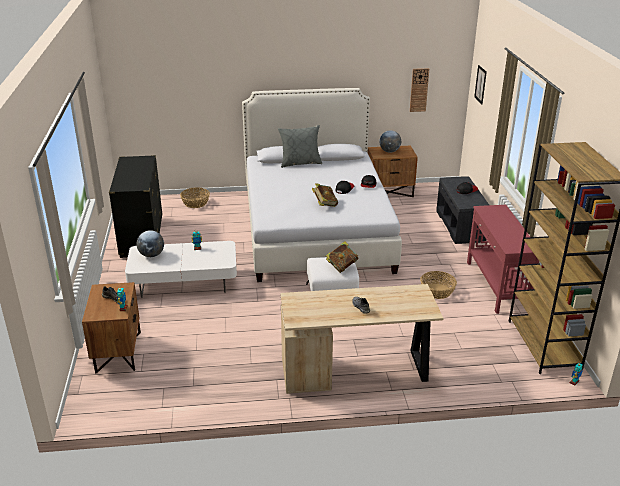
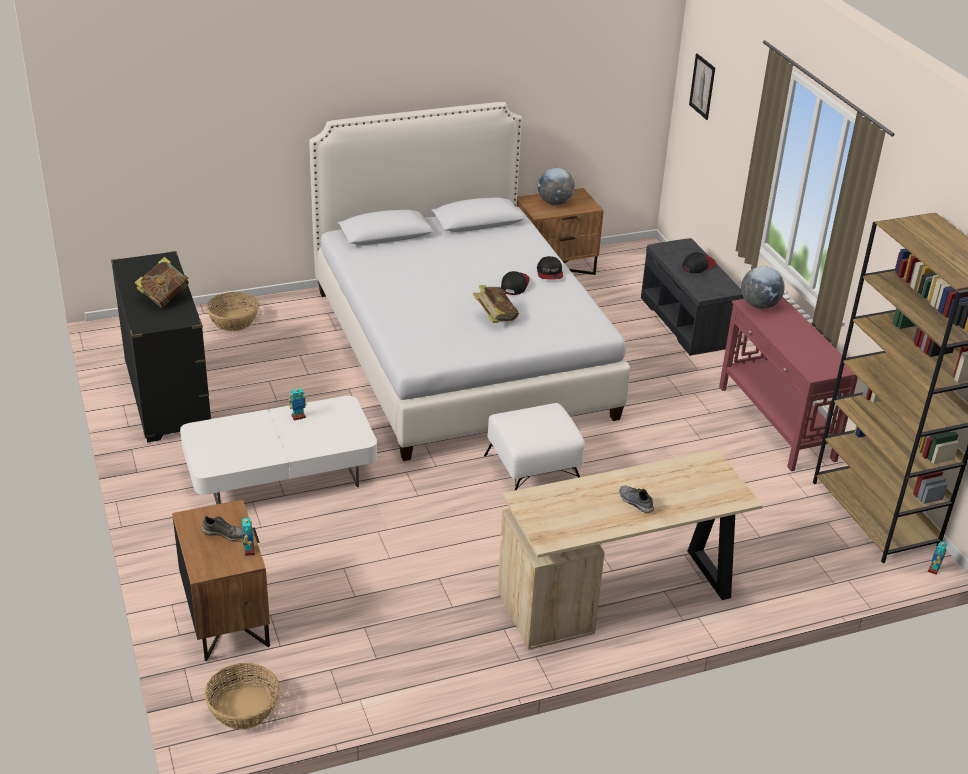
camera: 15 degrees left, 5 degrees up
globe [137,230,164,257] -> globe moved to [741,266,785,309]
grey pillow [278,125,322,168] -> none
book [325,241,359,273] -> book moved to [135,257,189,308]
wall clock [410,68,429,112] -> none
basket [420,271,457,299] -> basket moved to [204,663,280,729]

